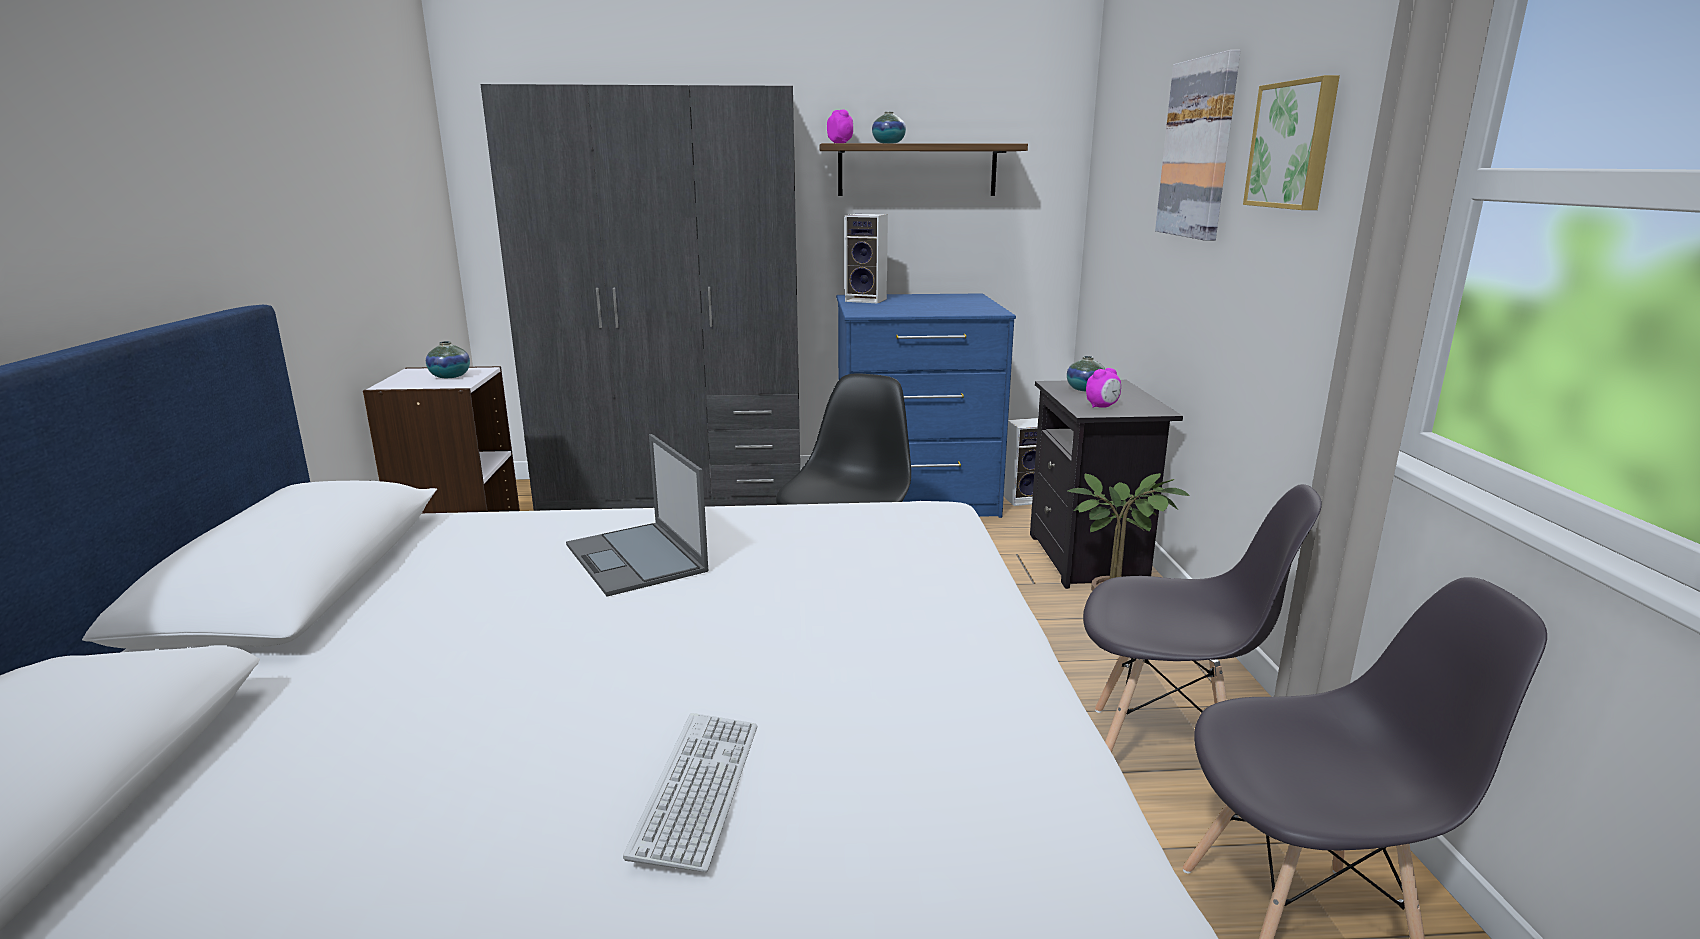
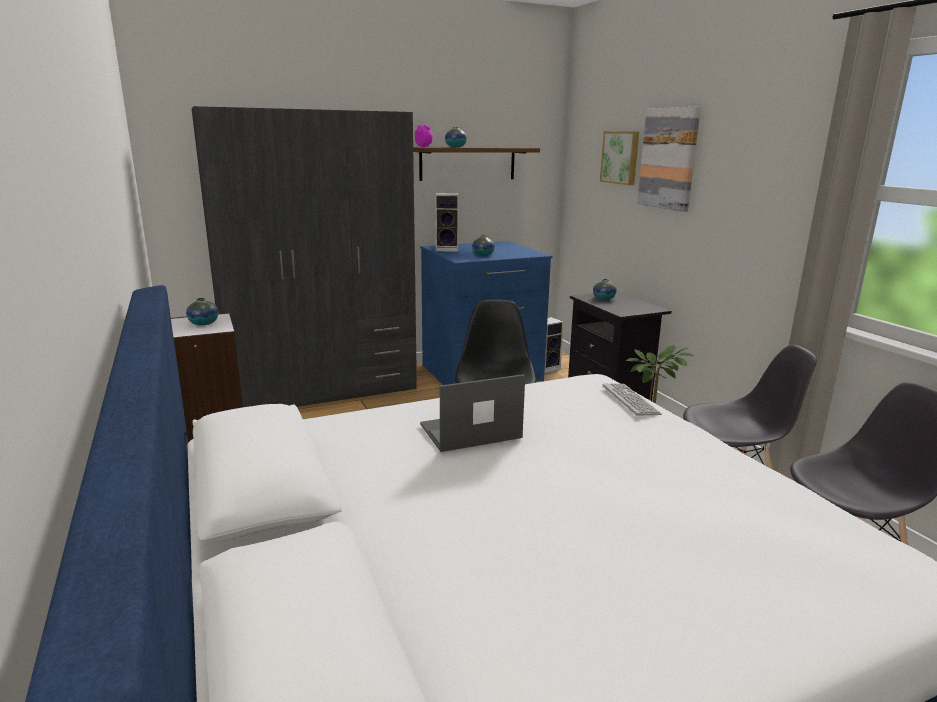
camera: 20 degrees left, 0 degrees up
laptop [566,434,708,597] -> laptop turned 120 degrees clockwise [420,374,525,452]
keyboard [623,713,758,872] -> keyboard moved to [603,383,662,416]
alarm clock [1086,368,1121,408] -> none
picture [1243,75,1340,210] -> picture moved to [600,131,639,185]
none -> vase [472,235,495,256]

